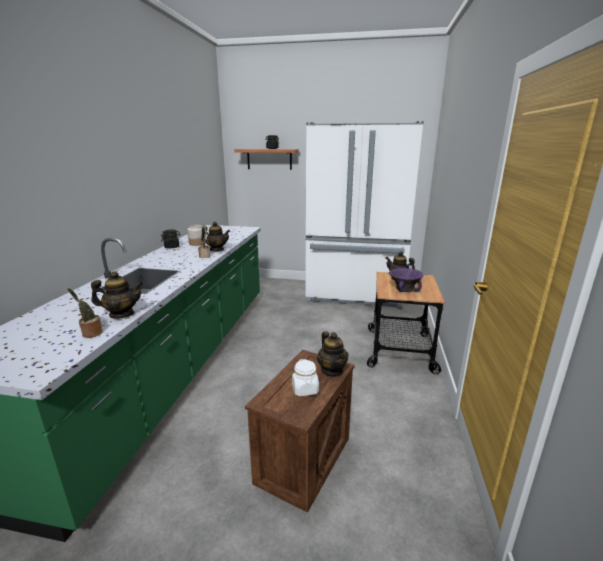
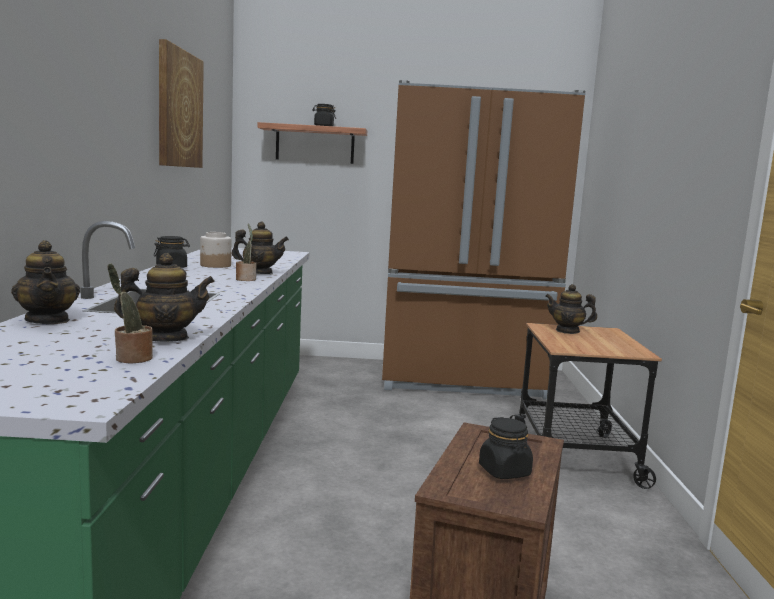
camera: 10 degrees left, 10 degrees down
white jar [292,359,319,396] -> black jar [479,417,533,479]
white fridge [305,121,424,309] -> brown fridge [382,80,586,400]
teapot [317,331,348,377] -> teapot moved to [11,240,80,324]
purple bowl [389,268,424,292] -> none
none -> picture [159,39,204,168]

